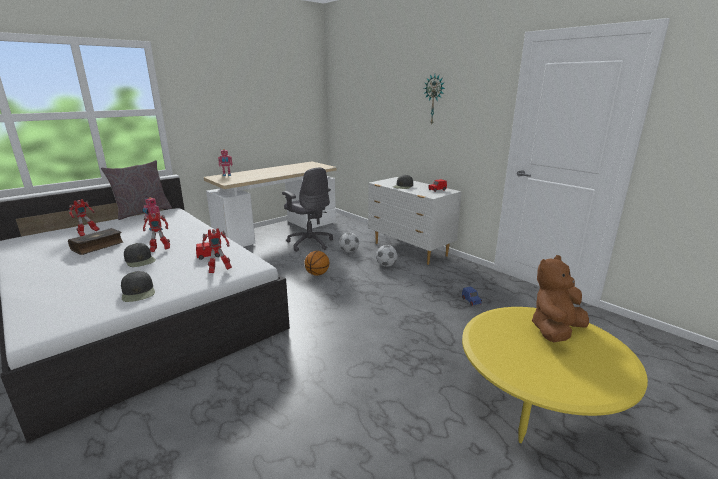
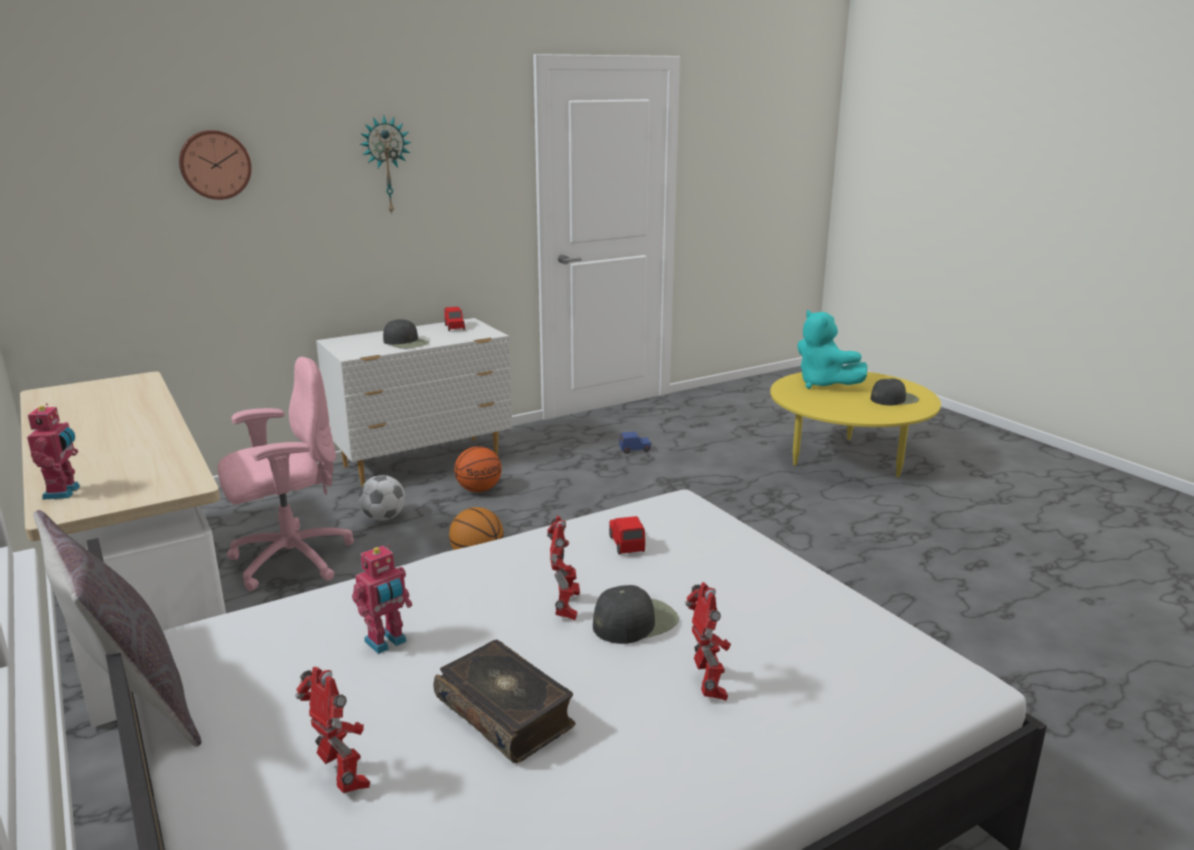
camera: 80 degrees left, 0 degrees up
black cap [121,271,155,302] -> black cap moved to [870,378,919,405]
toy robot [202,228,232,273] -> toy robot moved to [685,582,731,701]
grey office chair [282,168,333,252] -> pink office chair [217,357,354,591]
football [376,245,398,267] -> basketball [454,446,502,492]
brown plush toy [532,255,589,342] -> turquoise plush toy [797,310,867,389]
none -> wall clock [179,130,252,200]

